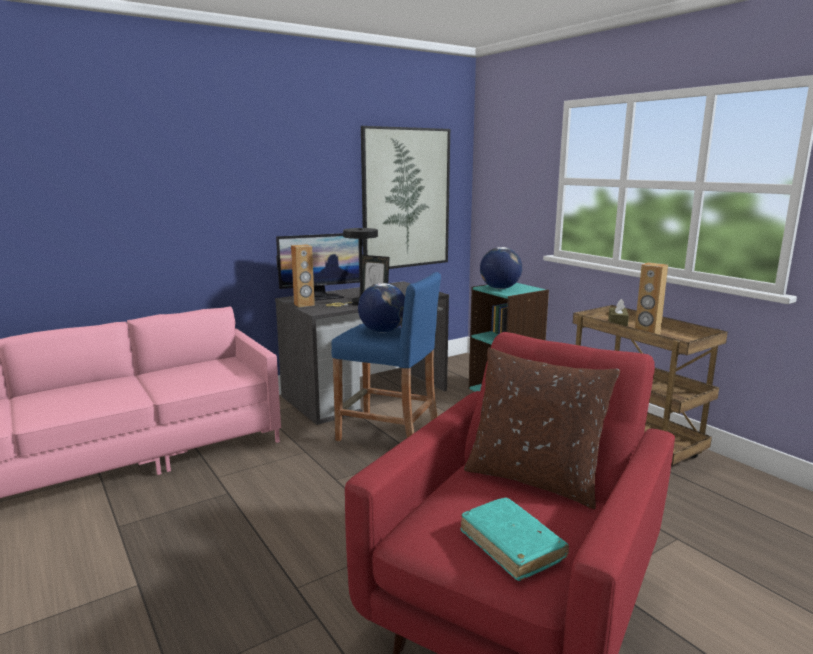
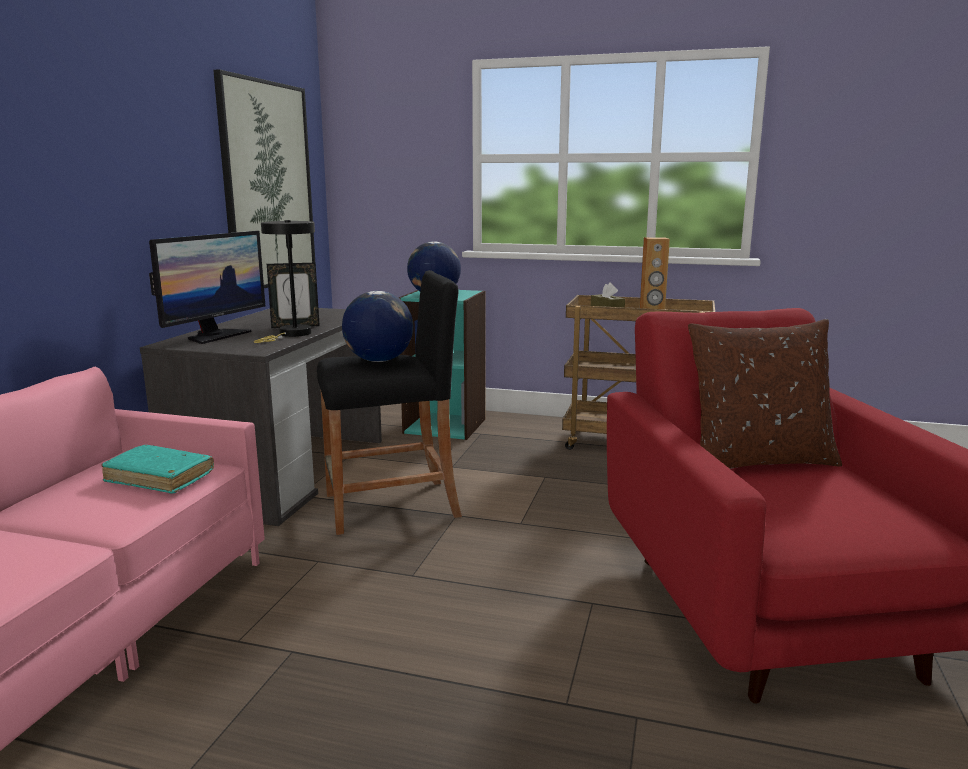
camera: 40 degrees left, 0 degrees up
brown speaker [291,244,315,307] -> none
blue stool [331,272,441,442] -> black stool [317,270,462,535]
turquoise book [460,498,569,581] -> turquoise book moved to [101,445,214,494]

